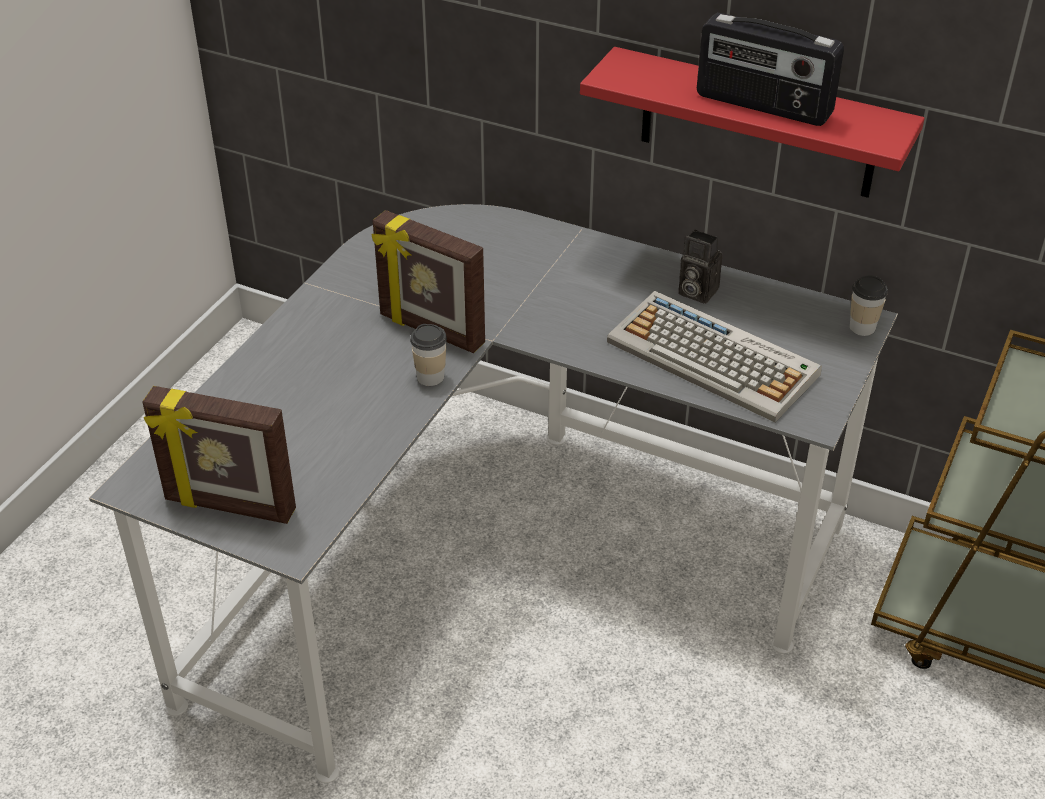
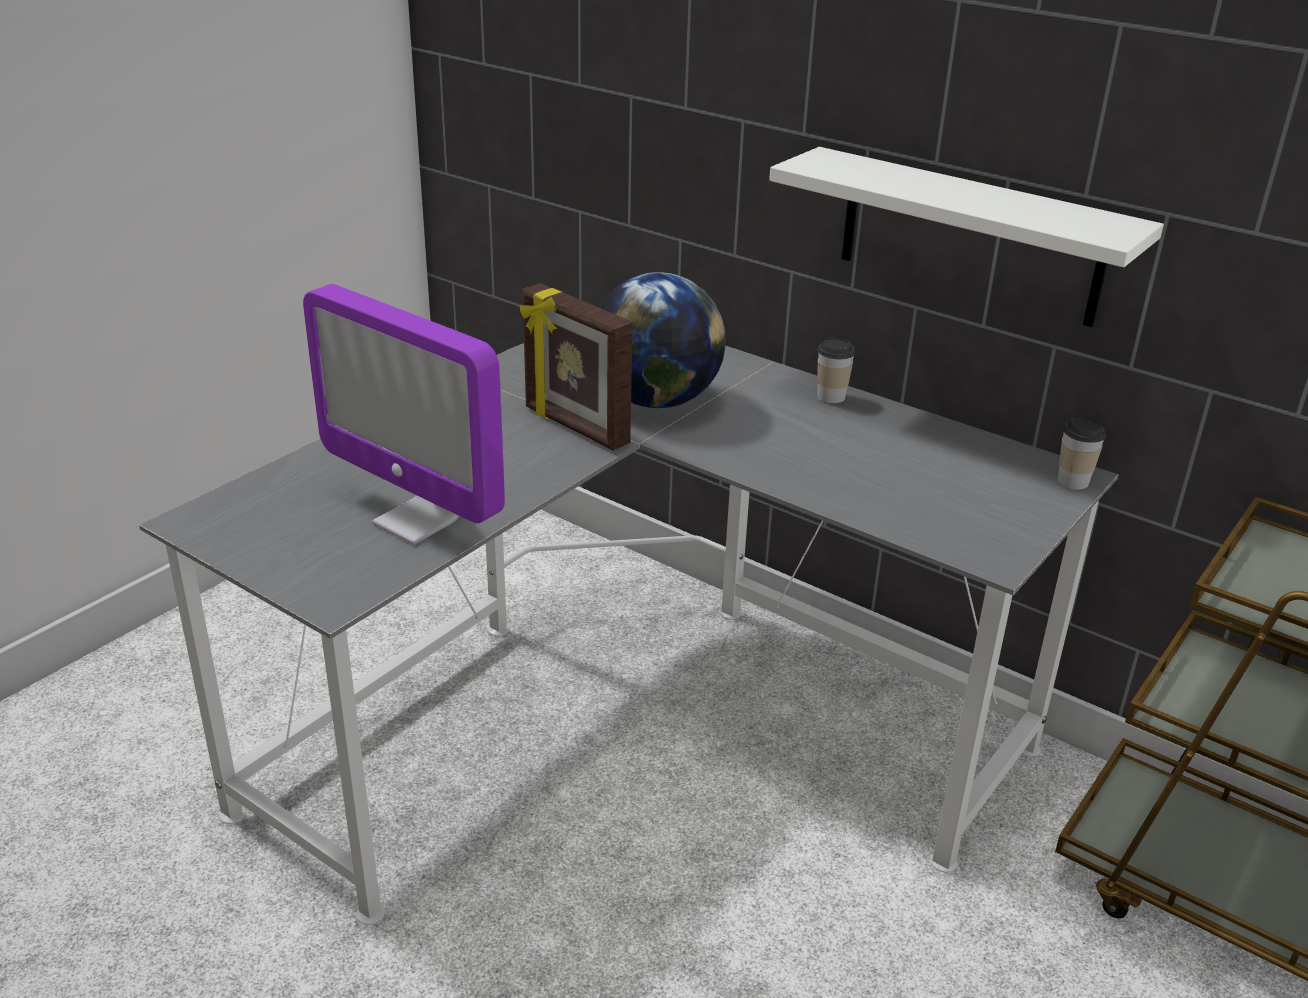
camera: 10 degrees right, 10 degrees down
picture frame [142,386,296,524] -> none
cup [410,324,447,386] -> cup moved to [817,337,855,404]
red shelf [580,47,925,198] -> white shelf [769,147,1164,327]
keyboard [607,291,822,422] -> none
camera [678,230,723,304] -> none
radio [697,13,844,126] -> none
none -> monitor [303,284,505,544]
none -> globe [600,272,726,408]

